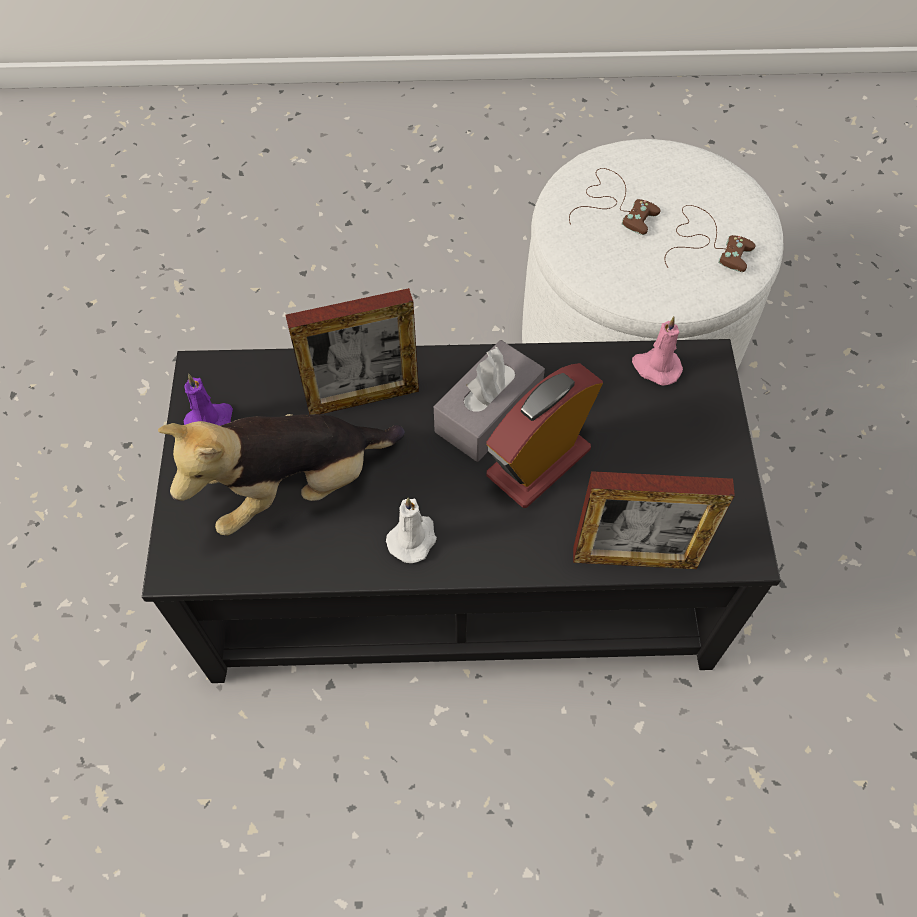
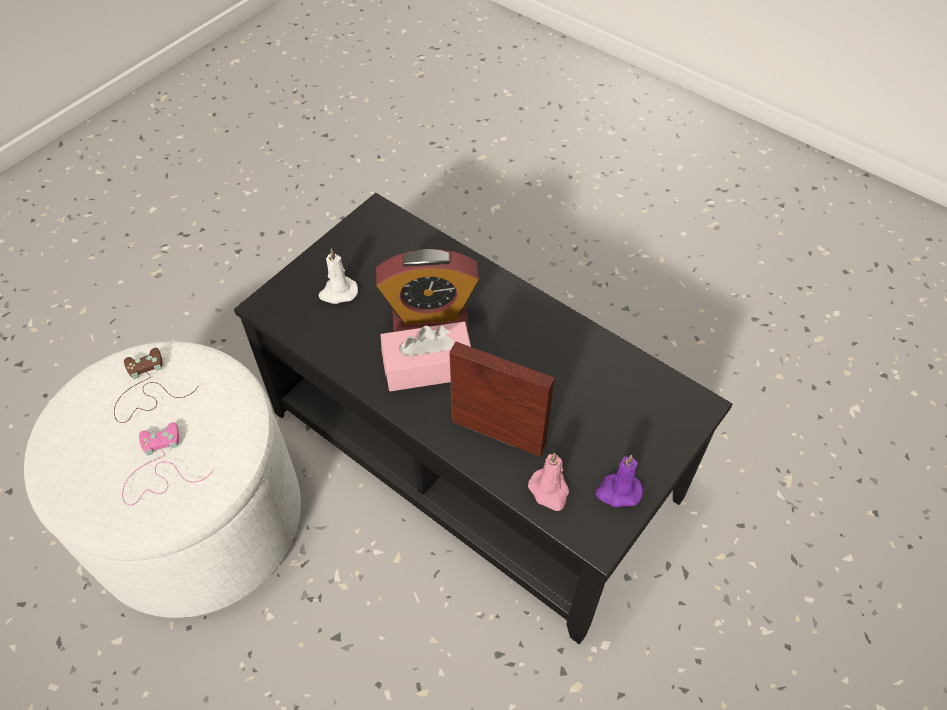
camera: 140 degrees left, 5 degrees down
plush toy [158,414,405,535] -> none
white candle [386,497,437,563] -> white candle moved to [319,248,358,304]
grey tissue box [434,340,545,462] -> pink tissue box [381,322,471,391]
brown game controller [569,168,660,235] -> pink game controller [122,422,213,506]
picture frame [573,471,735,569] -> none
pink candle [632,316,683,386] -> pink candle moved to [528,453,569,511]

